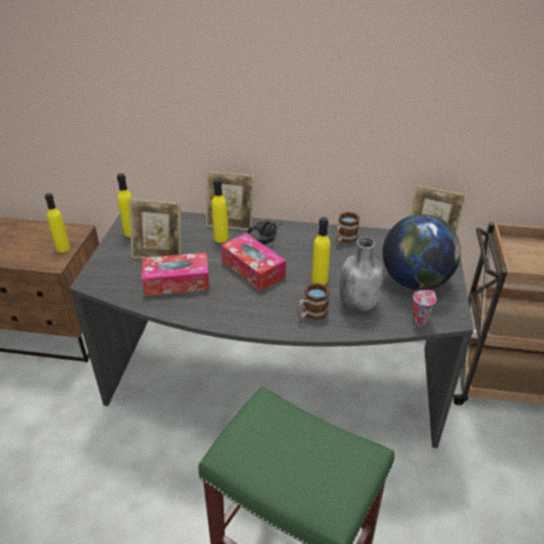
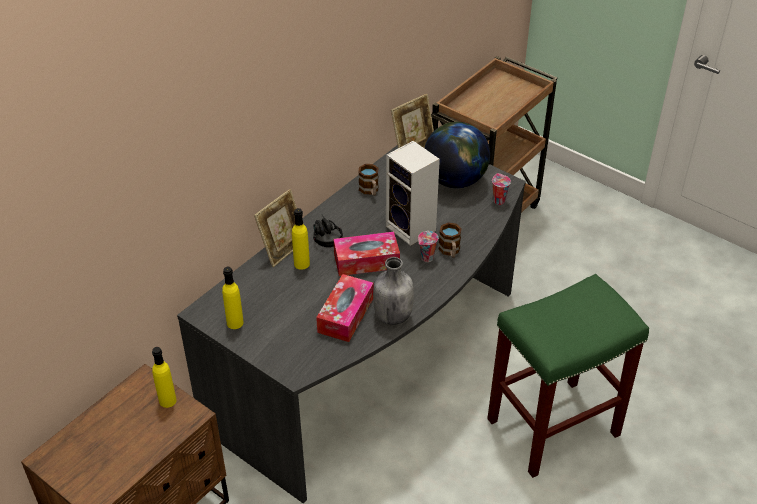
camera: 60 degrees left, 5 degrees up
picture frame [129,199,181,259] -> none
yellow bottle [312,217,330,285] -> speaker [386,141,440,246]
grey bottle [339,237,383,312] -> grey bottle moved to [373,257,414,325]
none -> cup [418,231,438,262]

